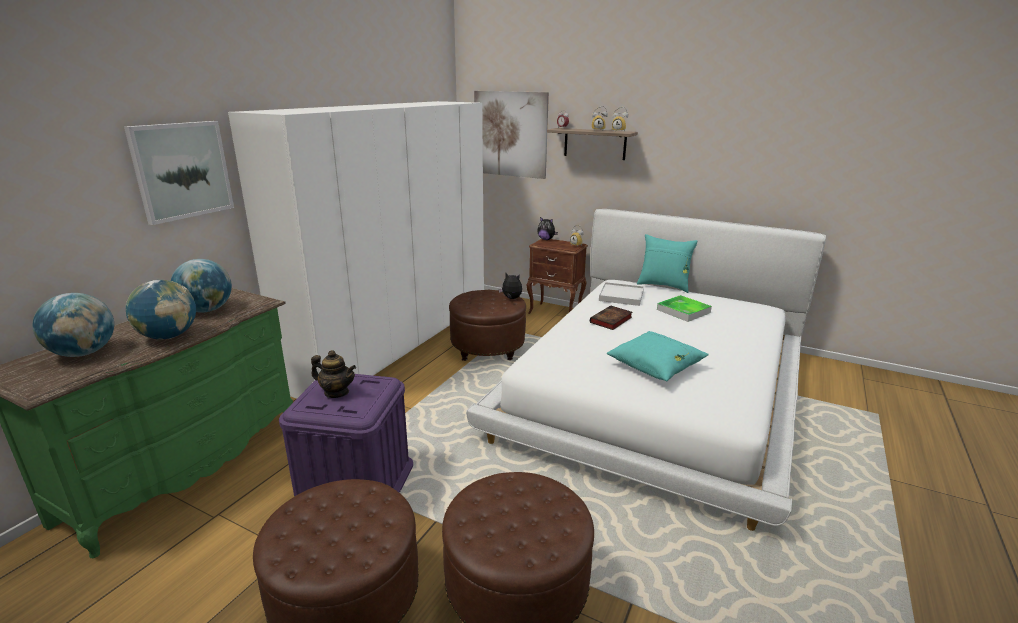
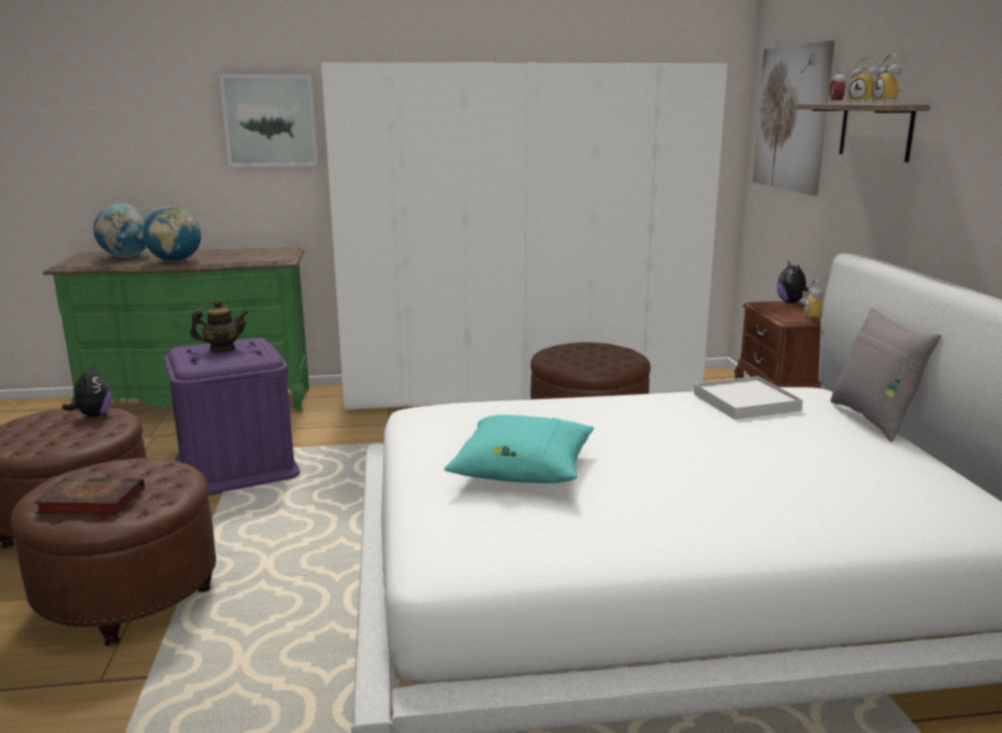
camera: 55 degrees right, 5 degrees down
globe [171,259,232,313] -> none
teapot [311,350,356,398] -> teapot turned 90 degrees counterclockwise [190,299,248,352]
plush toy [499,273,522,299] -> plush toy moved to [62,364,111,417]
book [590,305,633,330] -> book moved to [33,477,145,515]
turquoise pillow [637,234,697,293] -> grey pillow [830,307,941,442]
tray [657,295,712,322] -> none

